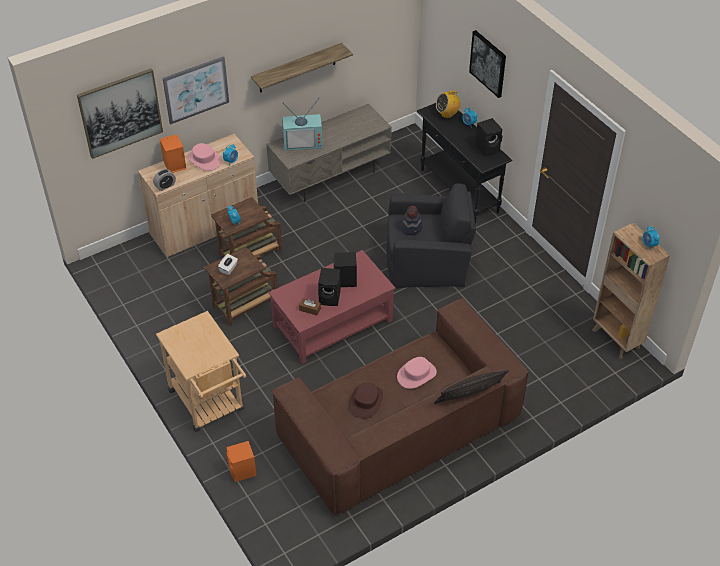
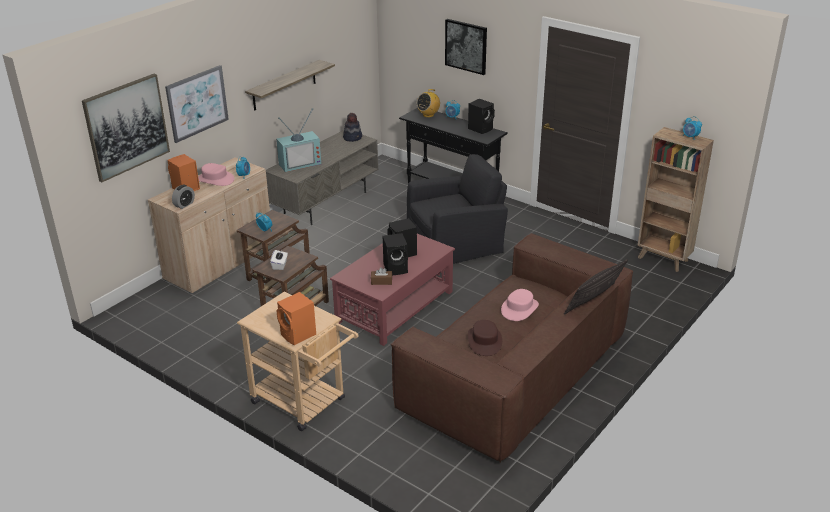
camera: 20 degrees left, 15 degrees down
orange speaker [226,441,256,482] -> orange speaker moved to [276,292,316,345]
hat [401,205,422,235] -> hat moved to [343,113,362,142]

